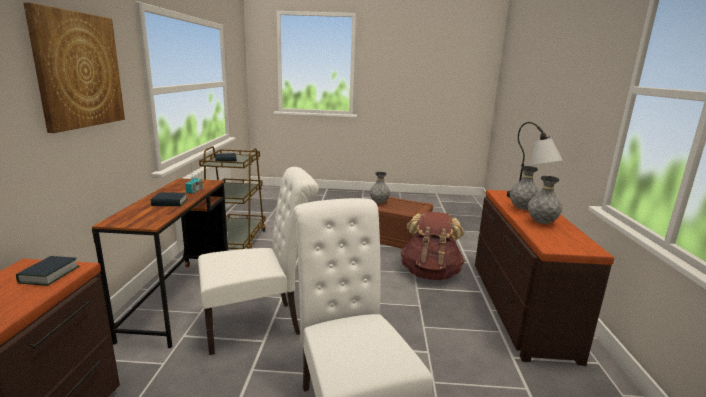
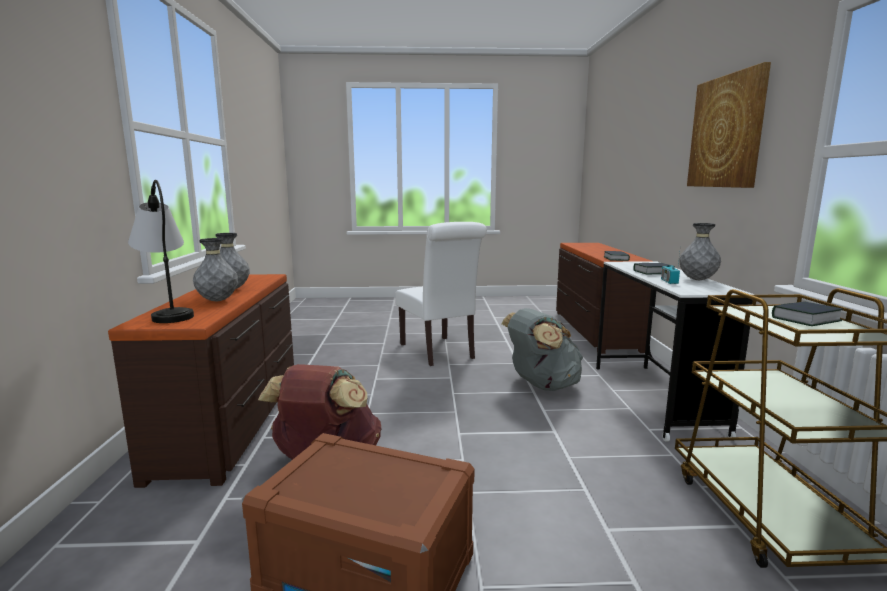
camera: 175 degrees right, 5 degrees down
brown desk [92,178,228,348] -> white desk [596,261,755,442]
white chair [198,167,319,355] -> grey backpack [501,308,583,391]
grey vase [370,172,390,203] -> grey vase moved to [679,223,721,280]

